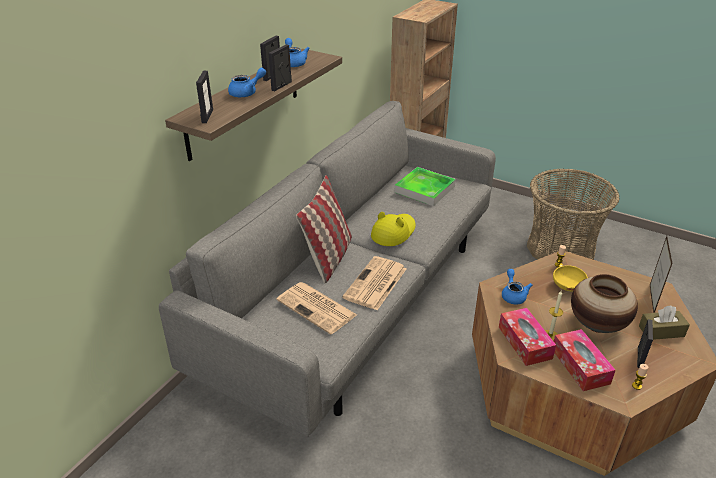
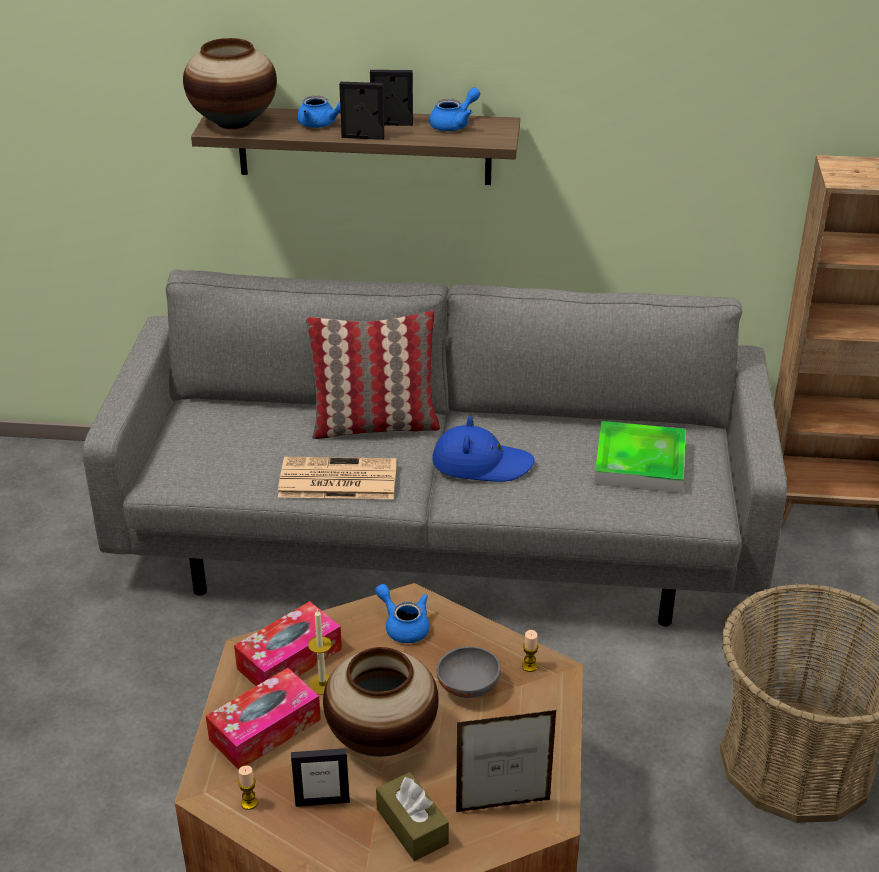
camera: 65 degrees right, 0 degrees up
picture frame [196,71,213,123] -> vase [183,38,277,129]
newspaper [276,282,357,334] -> none
yellow hat [371,212,416,246] -> blue hat [432,416,535,482]
blue teapot [502,269,533,304] -> blue teapot turned 105 degrees counterclockwise [375,584,430,643]
yellow bowl [553,265,588,292] -> grey bowl [437,646,501,698]

